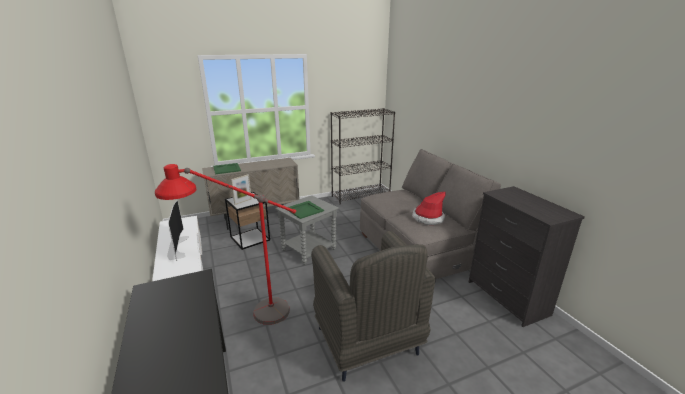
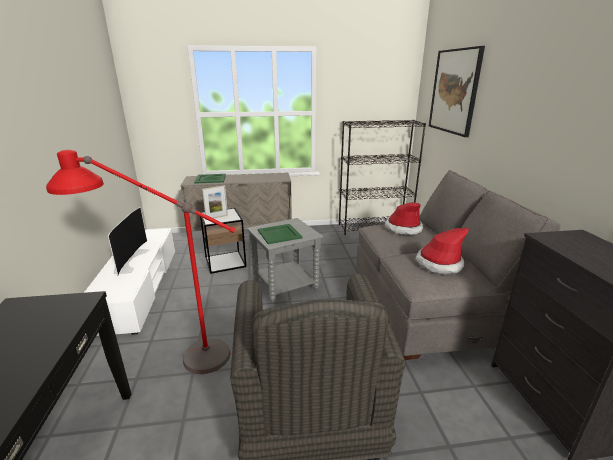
camera: 15 degrees right, 0 degrees up
none -> hat [385,202,423,235]
none -> picture [429,46,485,137]

